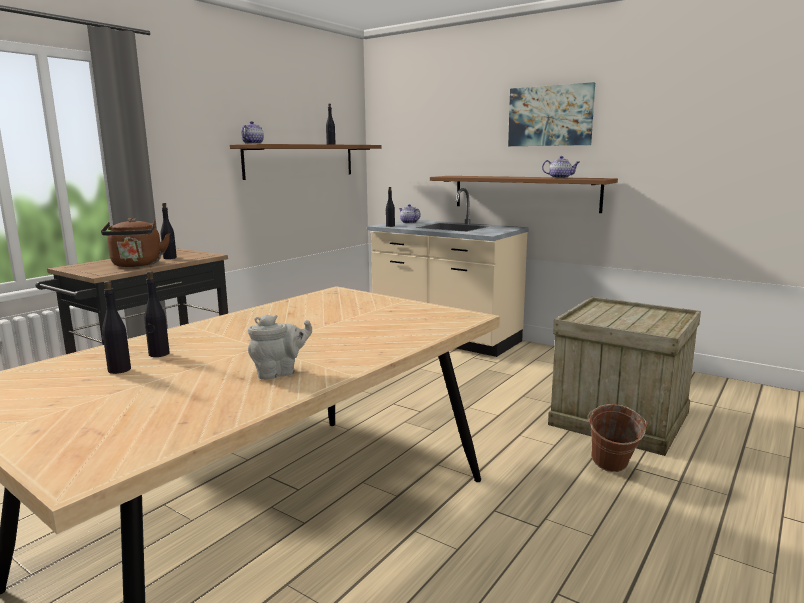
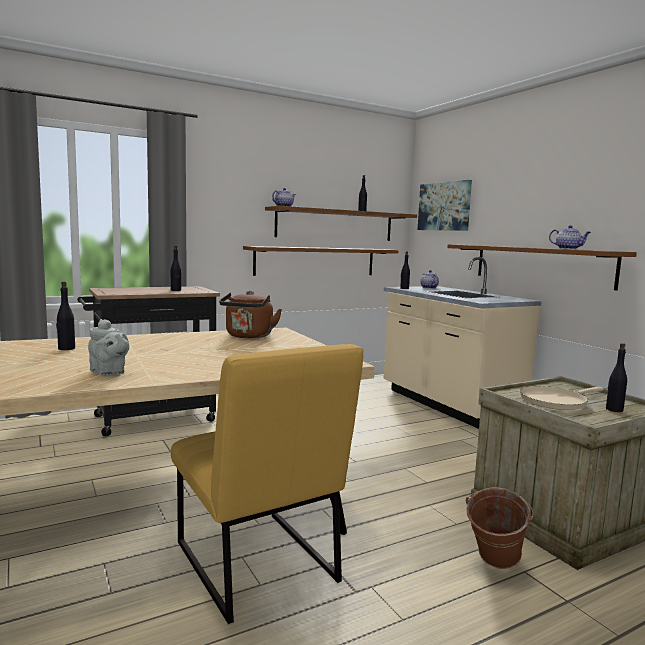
camera: 25 degrees right, 5 degrees down
brown kettle [101,218,170,267] -> brown kettle moved to [219,291,282,338]
black bottle [102,281,131,374] -> black bottle moved to [606,343,627,412]
grey teapot [248,314,312,380] -> grey teapot turned 45 degrees clockwise [88,319,129,375]
picture [508,82,595,146] -> picture moved to [418,180,472,231]
none -> yellow chair [171,344,364,624]
none -> brown shelf [243,246,399,276]
none -> beige frying pan [520,386,604,410]

